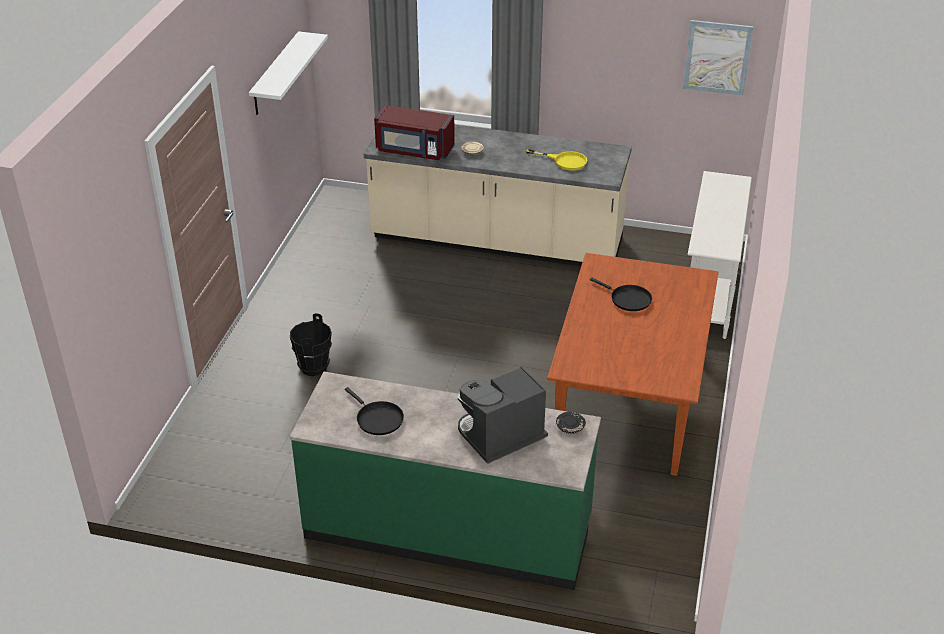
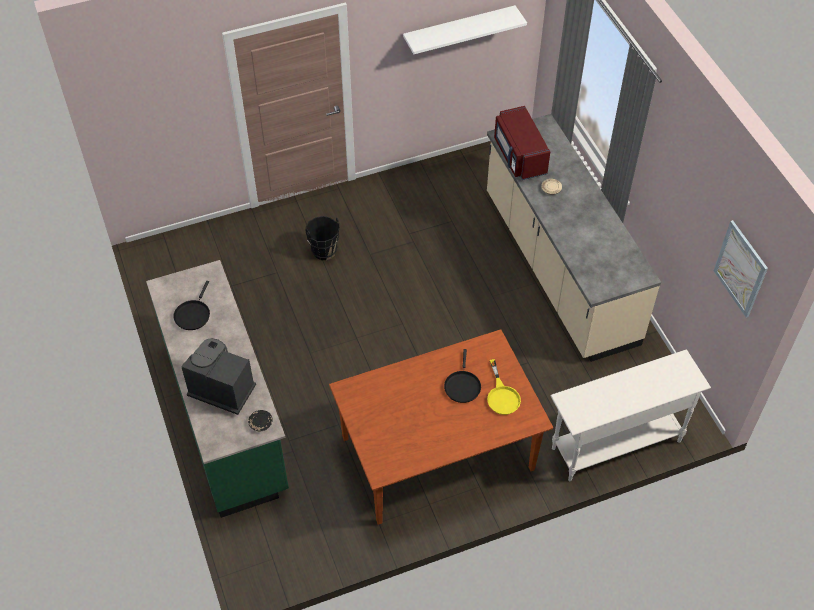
camera: 55 degrees right, 15 degrees up
yellow frying pan [526,149,587,170] -> yellow frying pan moved to [487,359,521,415]

